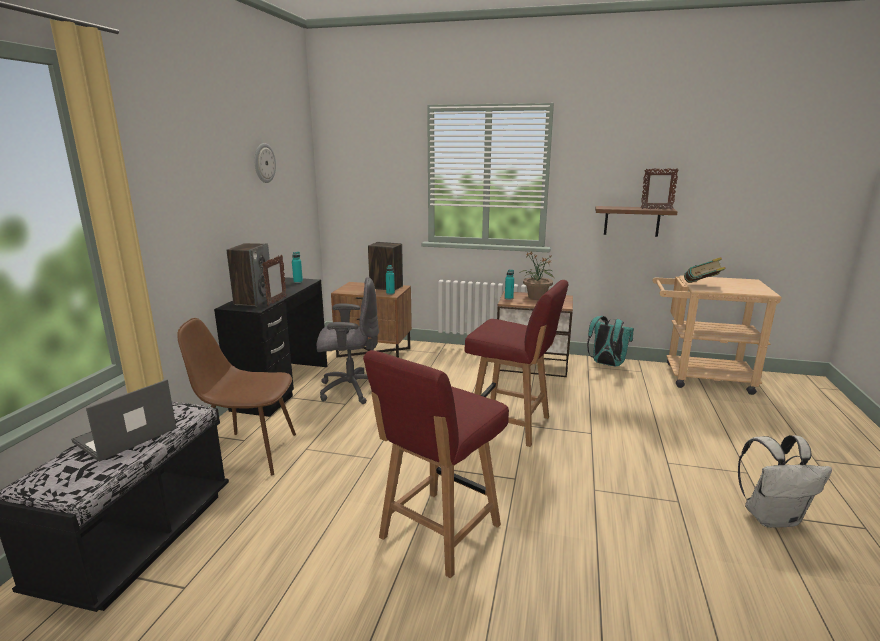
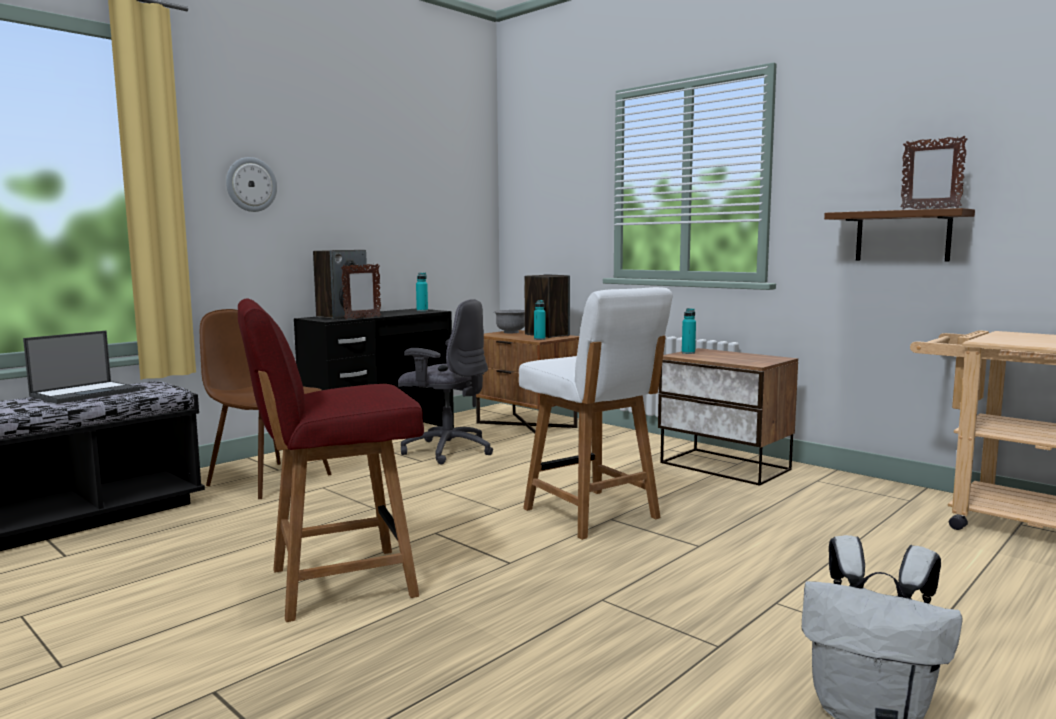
camera: 30 degrees right, 10 degrees down
laptop [71,379,176,462] -> laptop turned 150 degrees clockwise [23,331,140,404]
wall clock [255,143,276,183] -> wall clock moved to [226,157,277,212]
red chair [464,280,569,447] -> white chair [519,287,673,540]
potted plant [519,252,555,300] -> none
turquoise backpack [587,316,634,366] -> none
book [684,257,726,283] -> none
none -> grey bowl [494,310,525,333]

